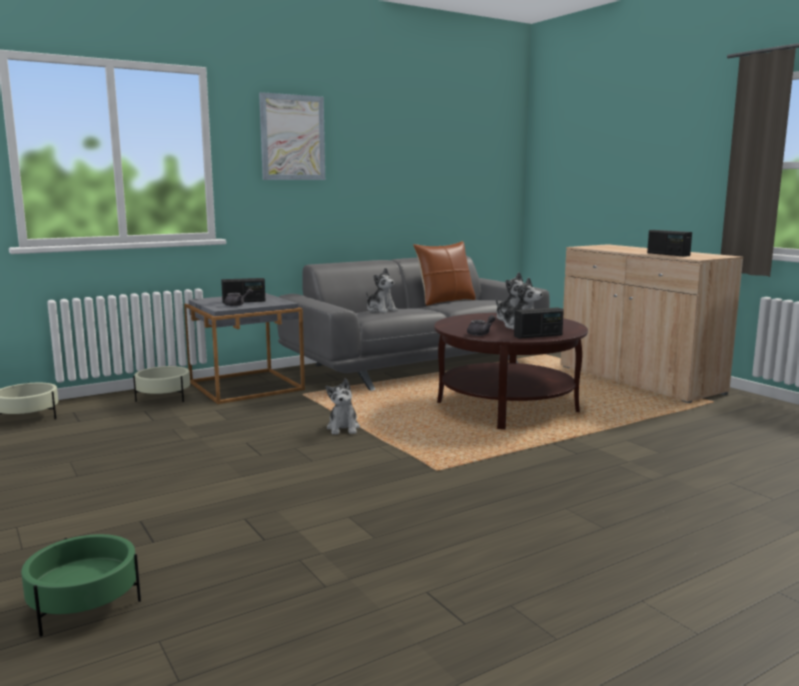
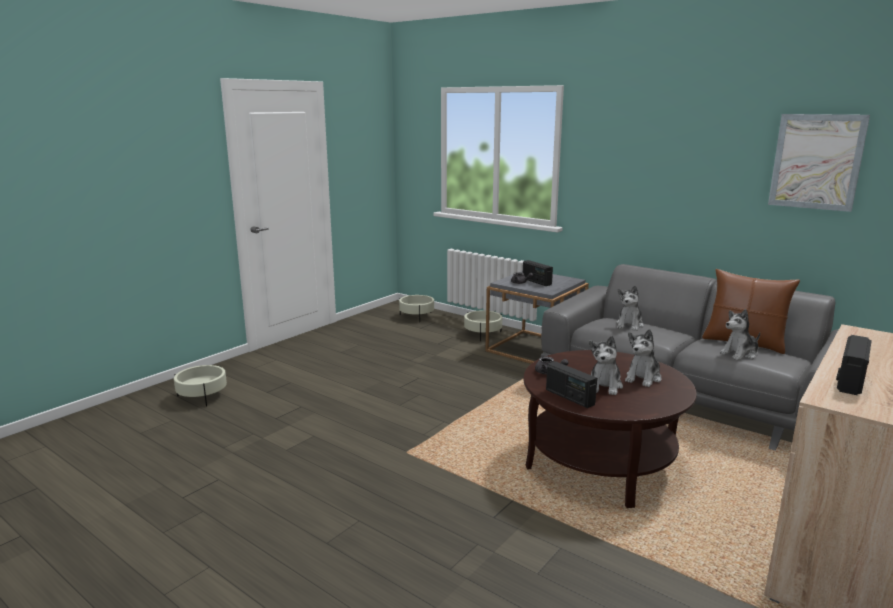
camera: 70 degrees right, 5 degrees up
green planter [21,534,141,637] -> beige planter [174,365,227,407]
picture [259,92,325,180] -> picture moved to [768,114,870,212]
plush toy [325,379,360,435] -> plush toy moved to [720,309,760,360]

